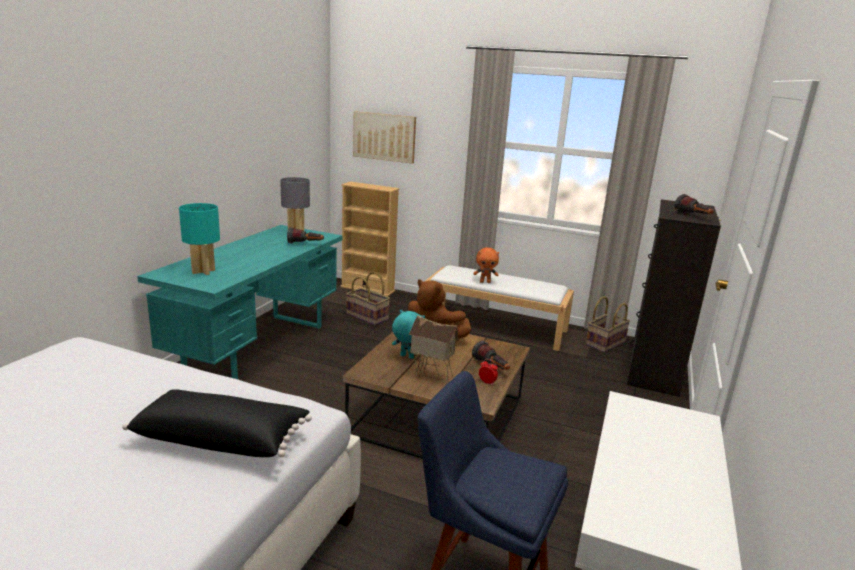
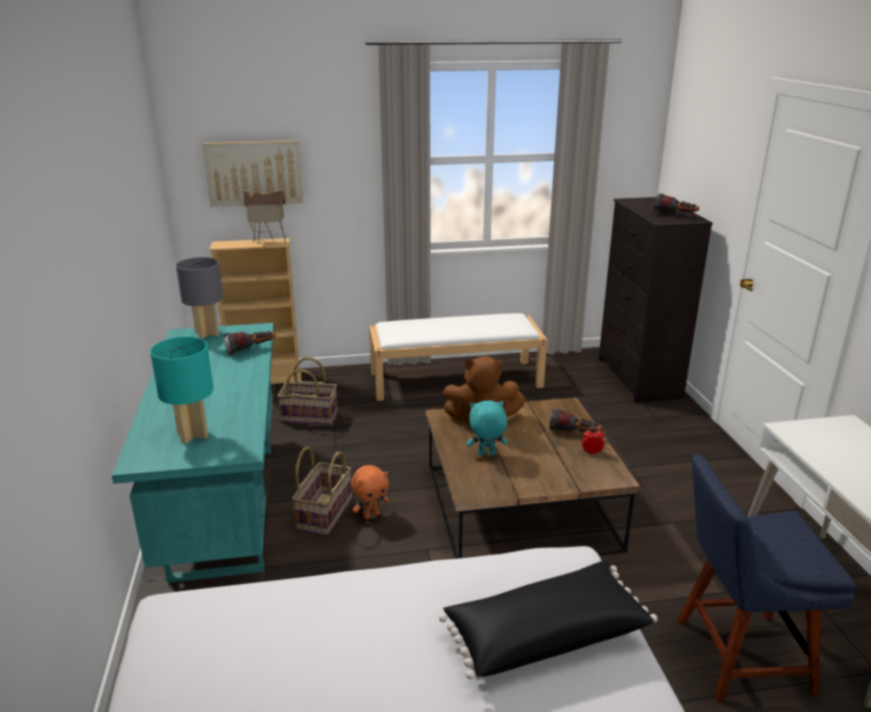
camera: 30 degrees left, 5 degrees up
toy house [409,315,459,384] -> toy house moved to [244,190,286,244]
orange plush toy [473,247,499,283] -> orange plush toy moved to [351,465,389,519]
basket [585,296,630,353] -> basket moved to [292,447,352,536]

